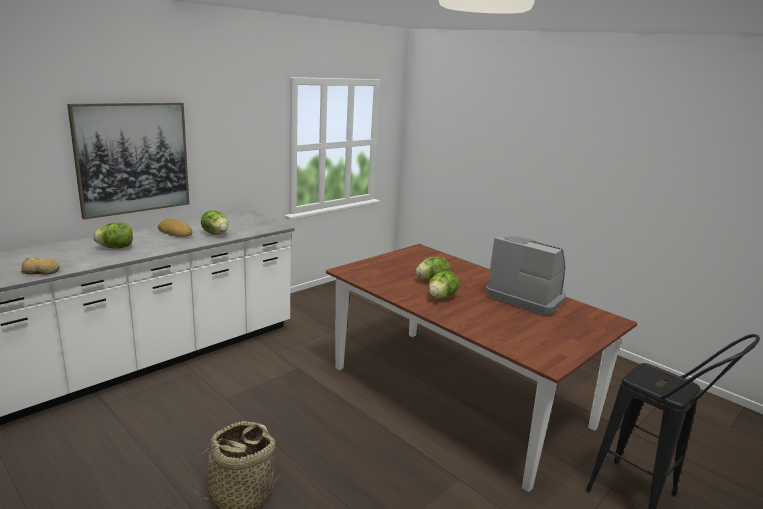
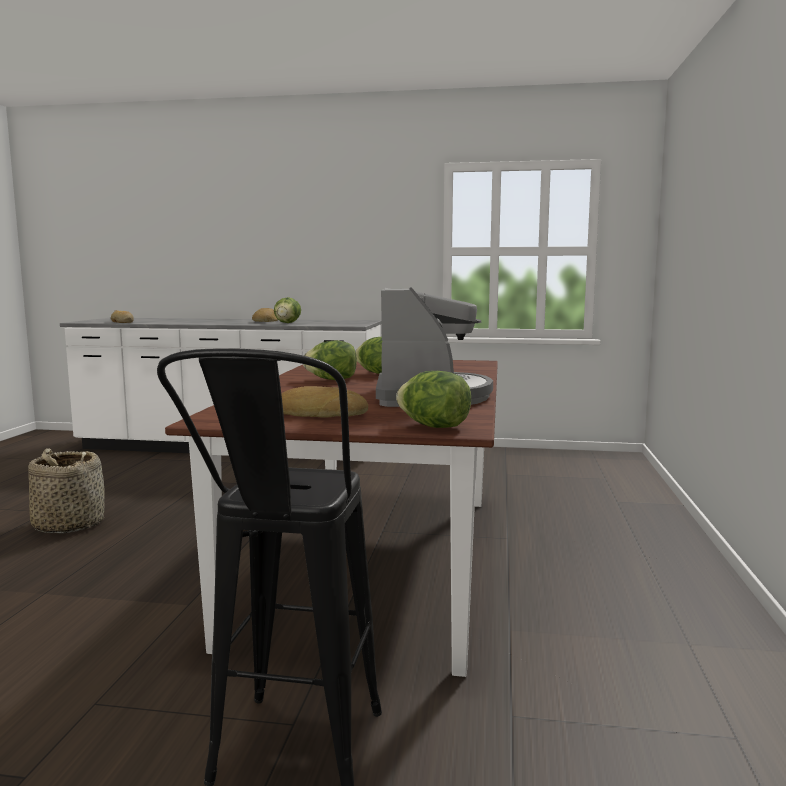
camera: 55 degrees right, 10 degrees down
picture [67,102,190,220] -> none
lettuce [93,222,133,249] -> lettuce moved to [396,371,471,428]
none -> bread [281,386,368,417]

